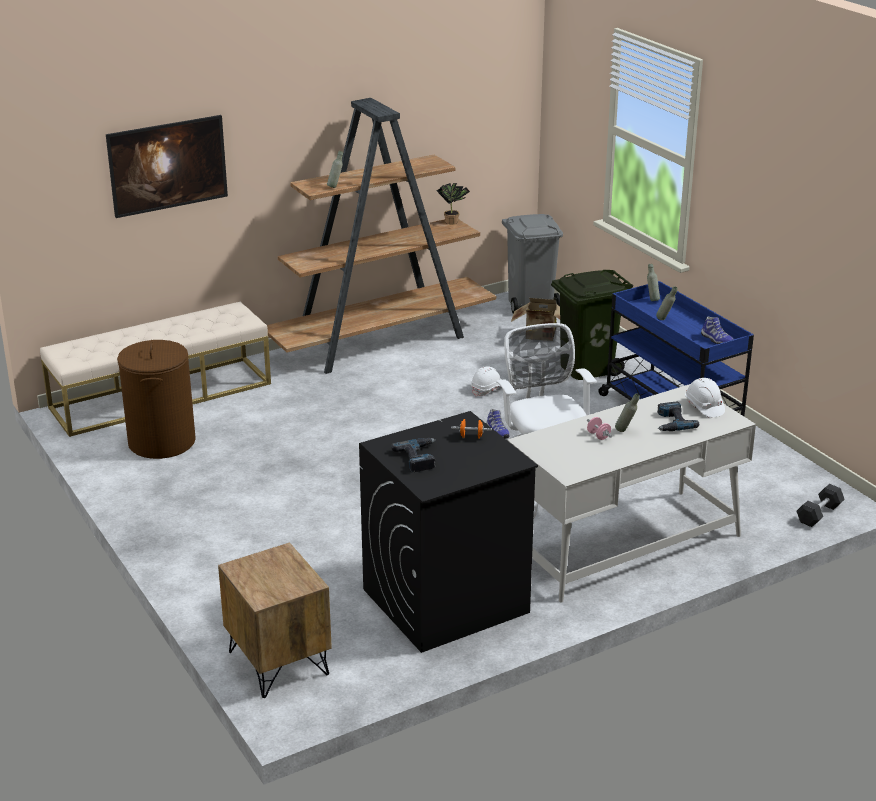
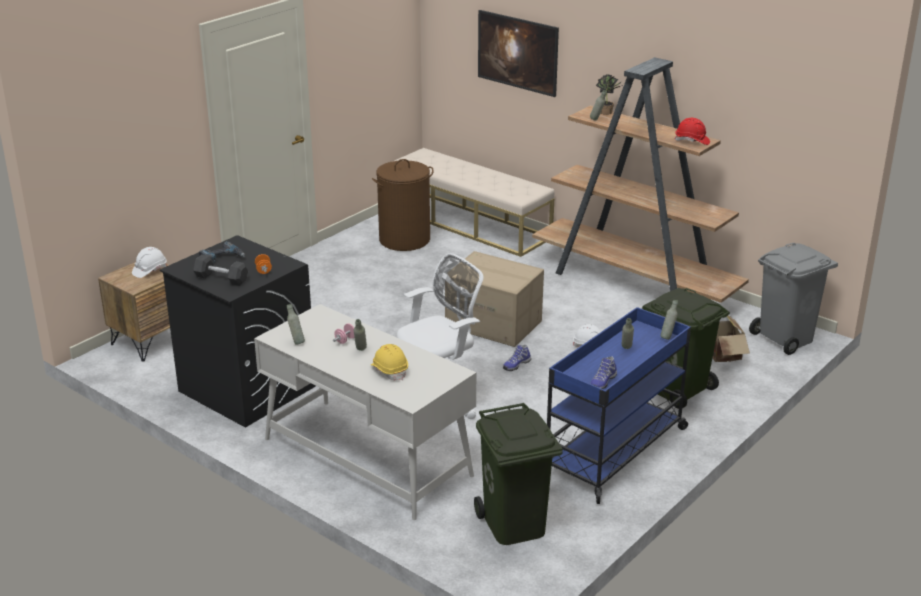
camera: 70 degrees right, 0 degrees up
potted plant [436,183,470,224] -> potted plant moved to [596,74,623,115]
power drill [657,402,700,431] -> yellow hard hat [371,344,408,380]
white hard hat [685,378,725,418] -> white hard hat moved to [132,247,167,278]
grey dumbbell [796,484,845,527] -> grey dumbbell moved to [193,254,248,286]
none -> grey bottle [287,304,305,345]
none -> cardboard box [445,251,544,347]
none -> green trash can [474,403,563,545]
none -> red hard hat [675,118,710,145]

